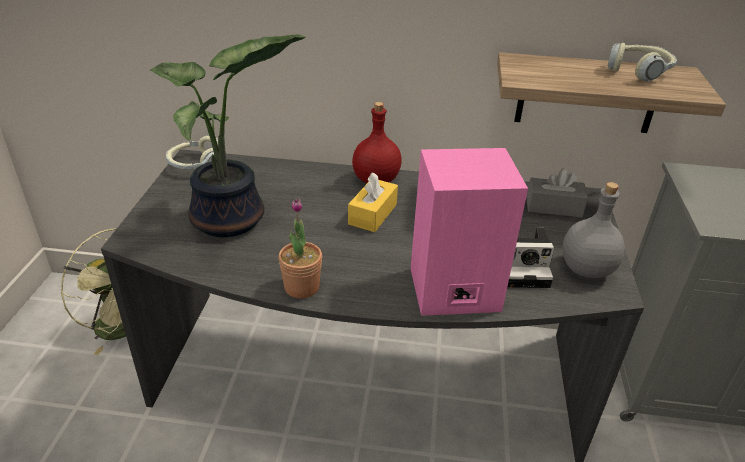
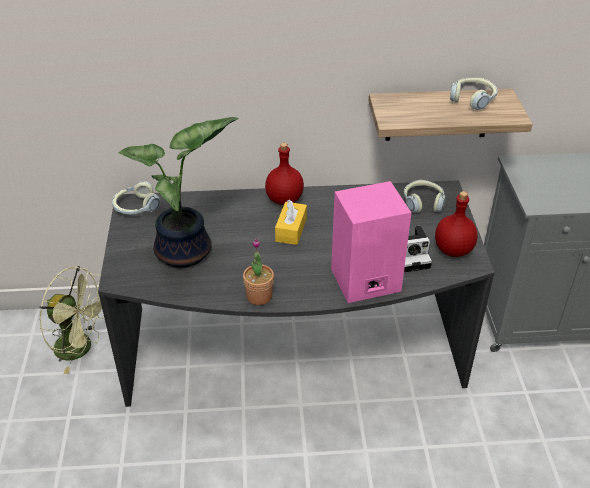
camera: 10 degrees left, 5 degrees up
grey tissue box [526,168,588,218] -> headphones [404,180,446,213]
grey bottle [563,182,625,278] -> red bottle [435,191,477,257]

